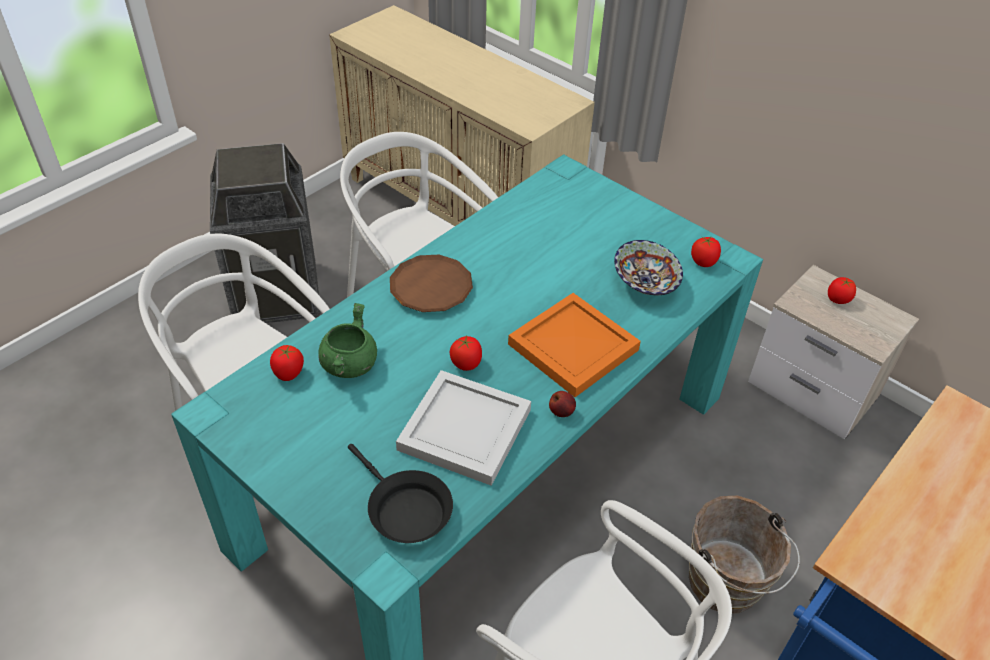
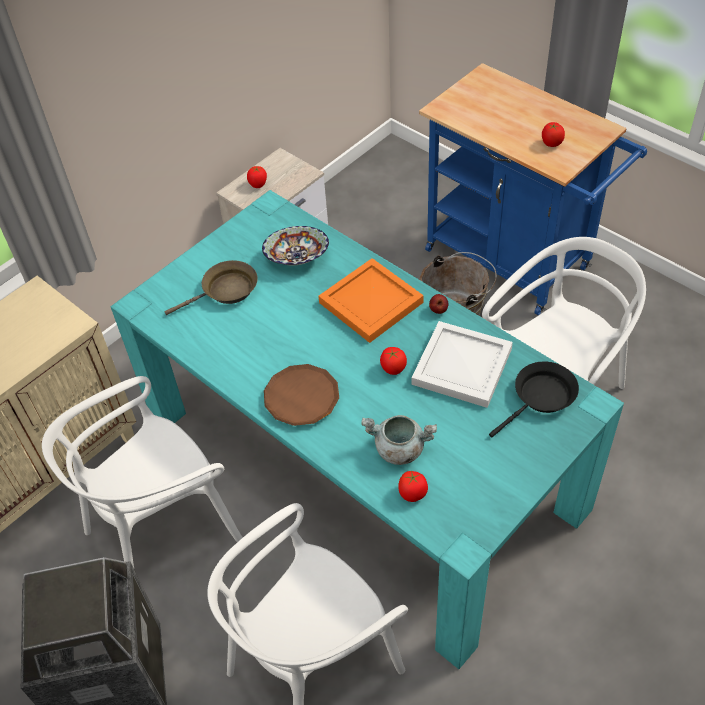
camera: 85 degrees left, 5 degrees up
green cooking pot [319,303,377,378] -> grey cooking pot [361,415,437,465]
tomato [691,237,721,267] -> tomato moved to [542,122,565,147]
none -> brown frying pan [165,260,258,315]

